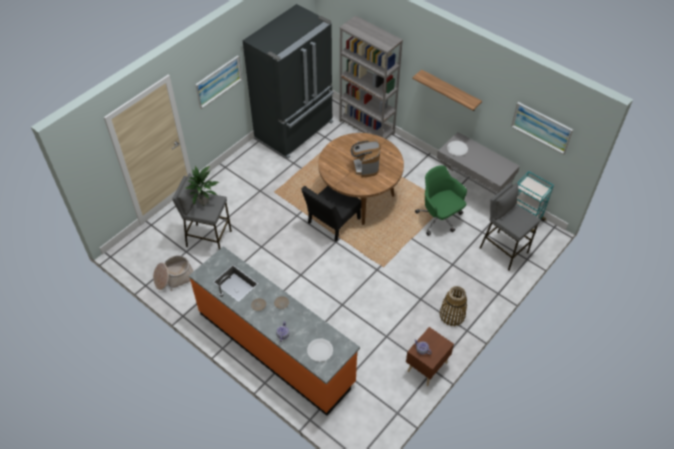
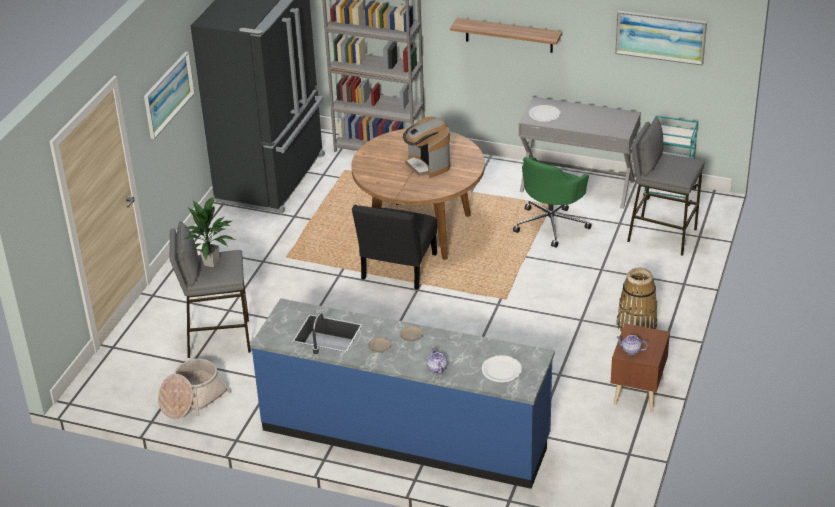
camera: 20 degrees left, 15 degrees down
orange counter [189,246,360,416] -> blue counter [250,298,555,489]
green office chair [415,165,467,236] -> green office chair turned 90 degrees counterclockwise [513,157,592,248]

